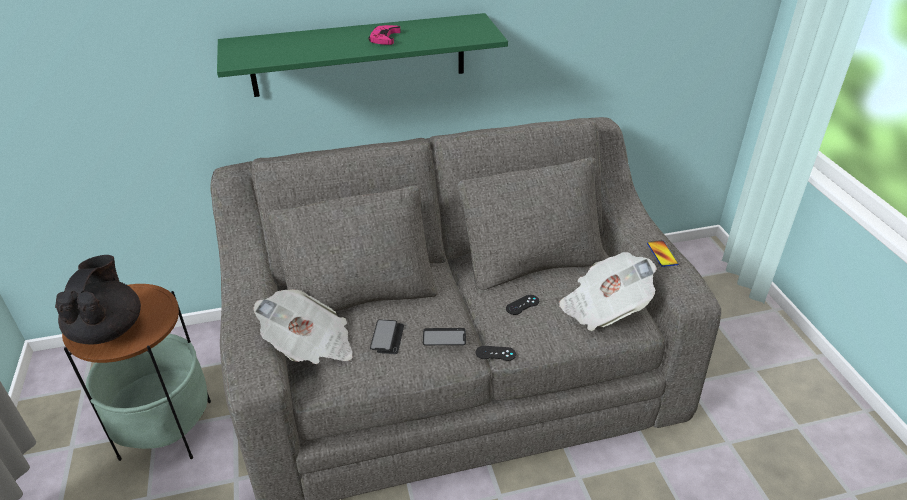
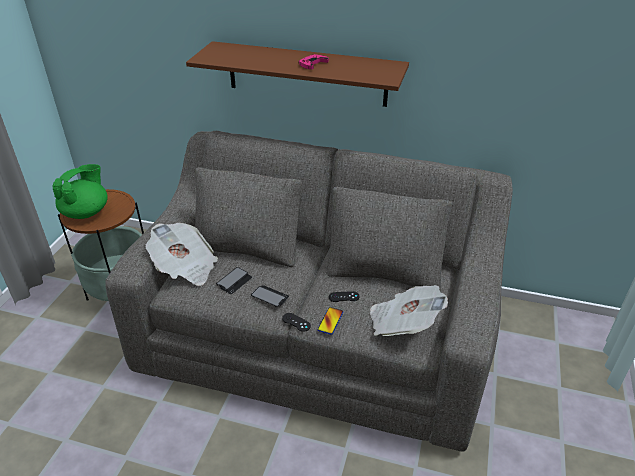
camera: 30 degrees right, 0 degrees up
black teapot [55,255,141,344] -> green teapot [52,164,108,219]
green shelf [217,13,508,97] -> brown shelf [186,41,409,107]
phone [647,240,678,267] -> phone moved to [318,307,343,335]

